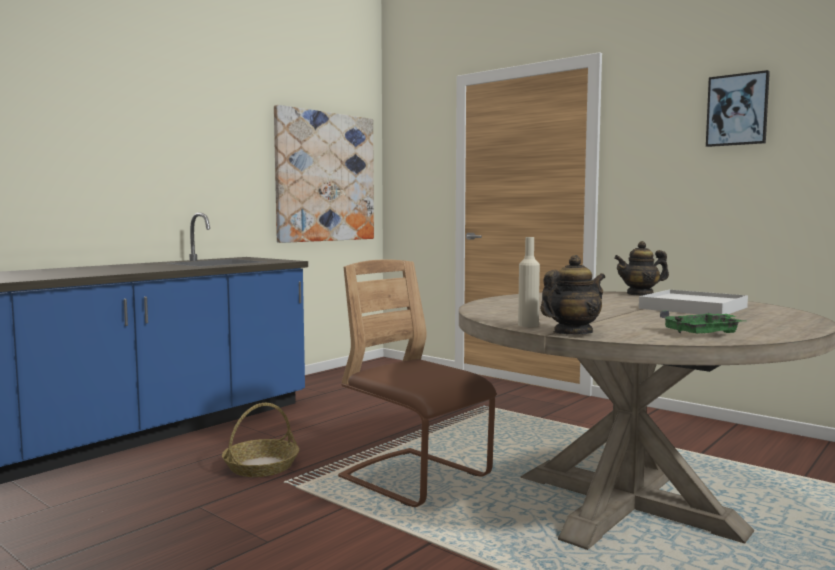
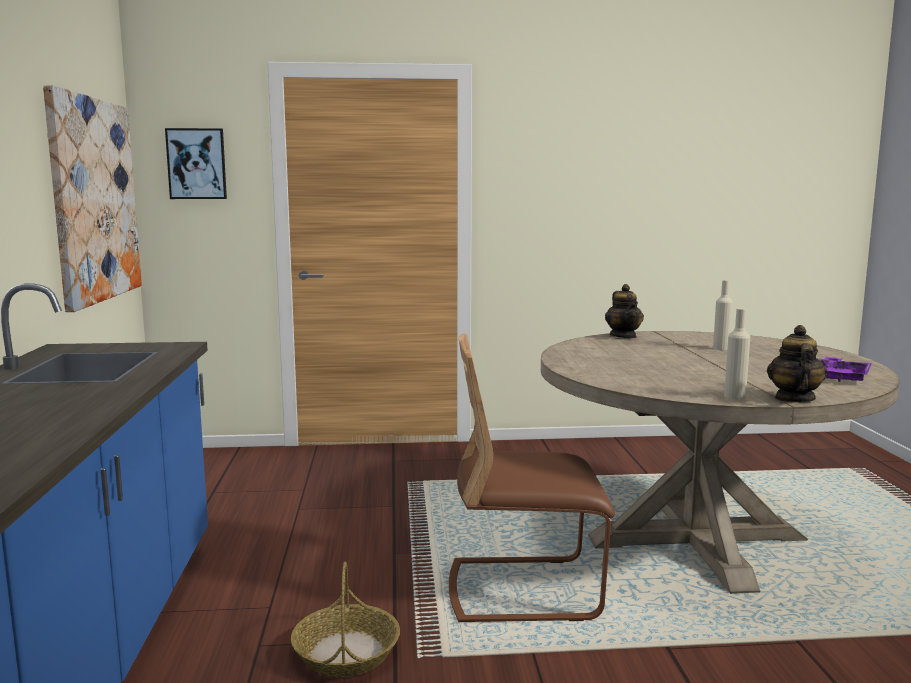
camera: 45 degrees left, 5 degrees up
teapot [614,241,669,296] -> teapot turned 45 degrees counterclockwise [605,284,644,338]
white tray [639,290,748,314] -> beige bottle [713,280,733,350]
green tray [660,310,744,334] -> purple tray [819,357,872,382]
picture [706,70,770,147] -> picture moved to [165,128,227,199]

